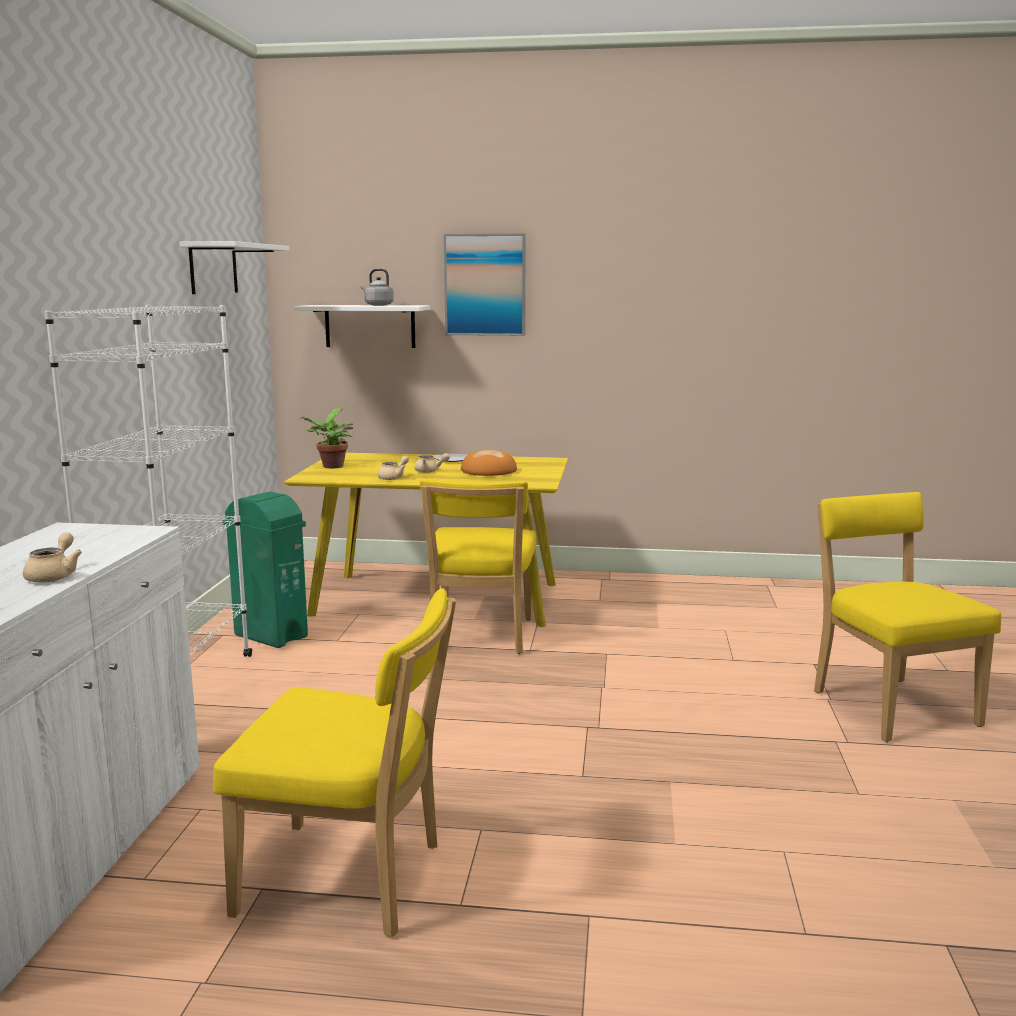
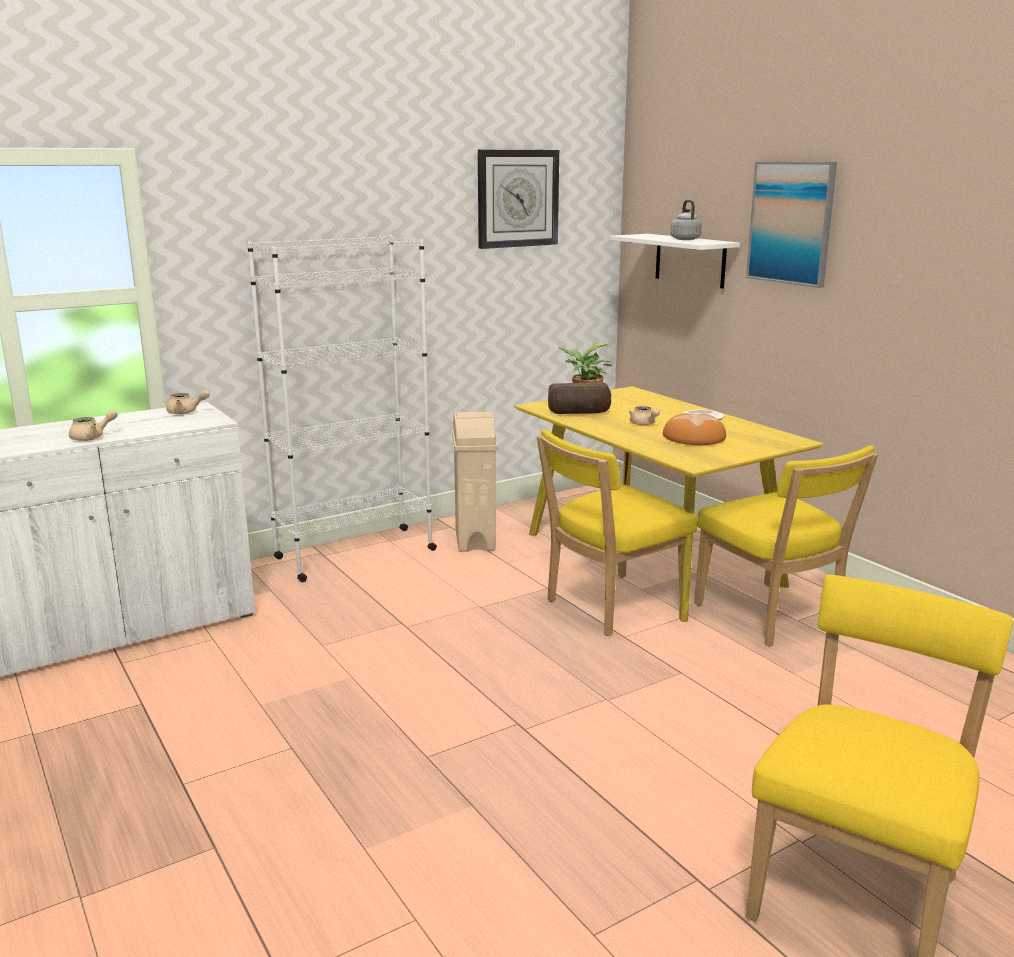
camera: 50 degrees right, 5 degrees up
white shelf [180,241,289,294] -> wall clock [478,150,559,249]
yellow chair [213,588,456,938] -> yellow chair moved to [694,445,878,646]
green trash can [222,492,308,648] -> beige trash can [452,412,498,552]
beige teapot [378,455,409,480] -> beige teapot moved to [166,389,210,414]
none -> bread [548,382,611,414]

